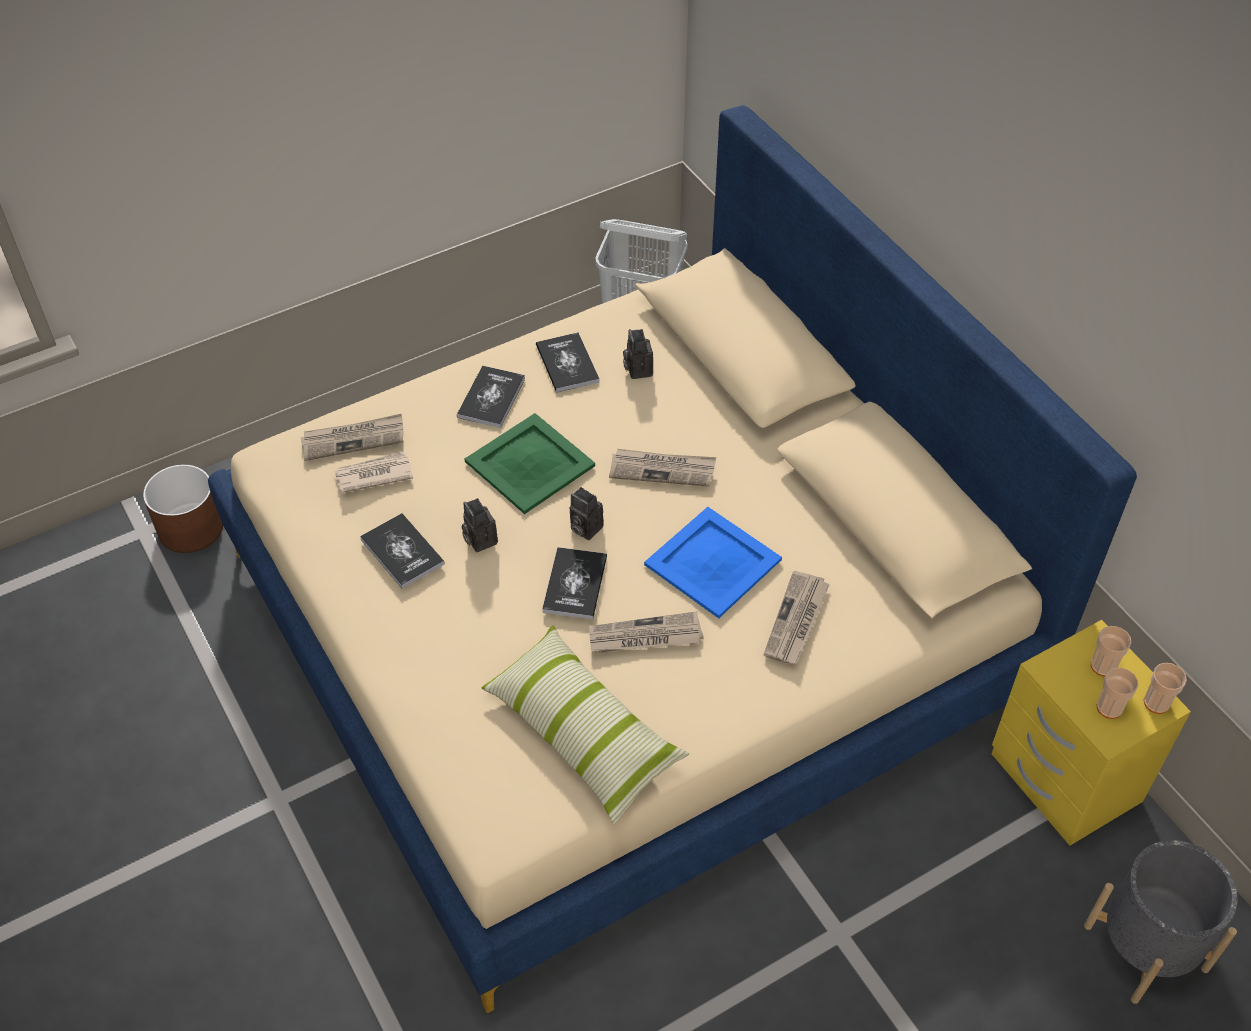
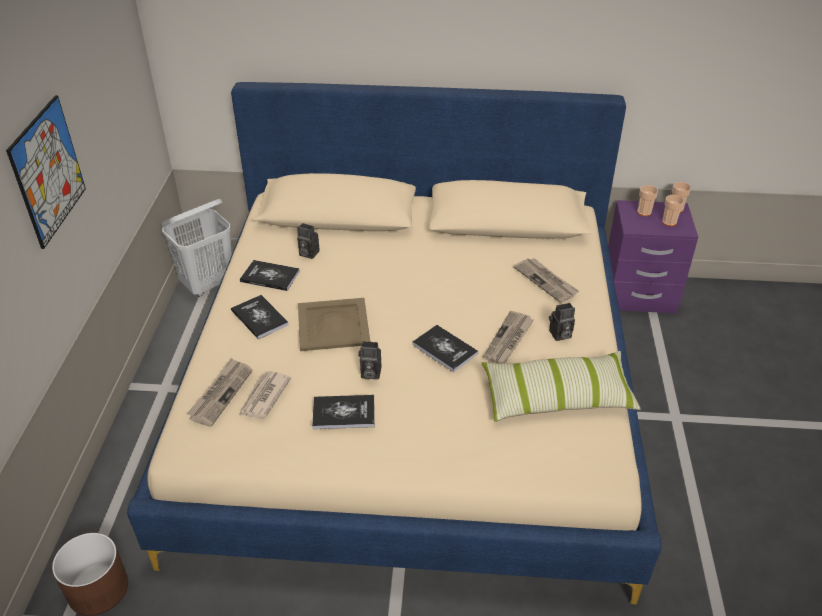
camera: 55 degrees left, 10 degrees down
green tray [465,413,595,514] -> beige tray [298,298,370,351]
camera [570,487,604,540] -> camera moved to [549,303,575,341]
newspaper [609,449,716,487] -> none
blue tray [644,507,782,618] -> none
yellow nightstand [992,620,1191,846] -> purple nightstand [608,200,698,313]
grey planter [1084,840,1238,1004] -> none
none -> picture [6,95,86,249]

